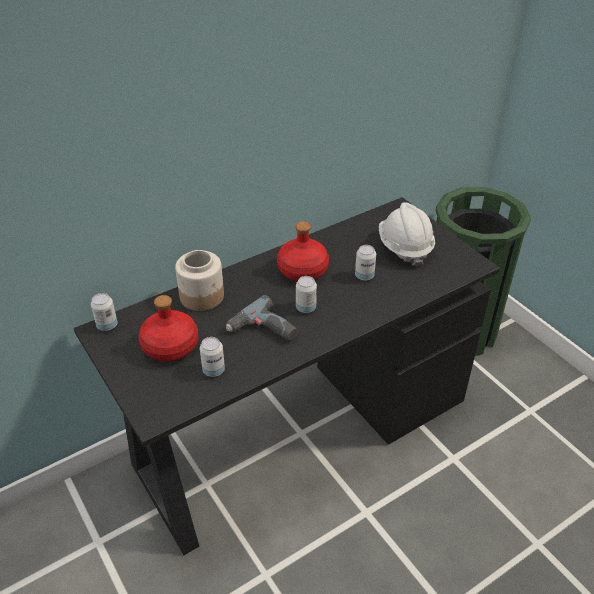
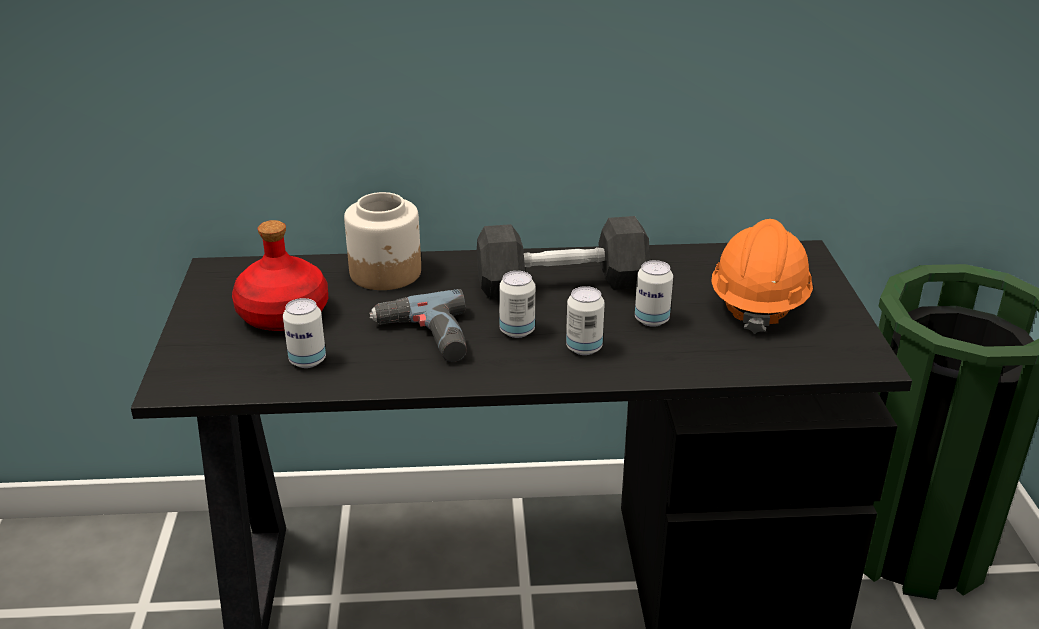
camera: 30 degrees right, 10 degrees down
can [91,293,118,331] -> can moved to [566,286,605,355]
red bottle [277,222,329,281] -> black dumbbell [476,216,650,299]
white hard hat [379,202,435,267] -> orange hard hat [711,219,813,334]

